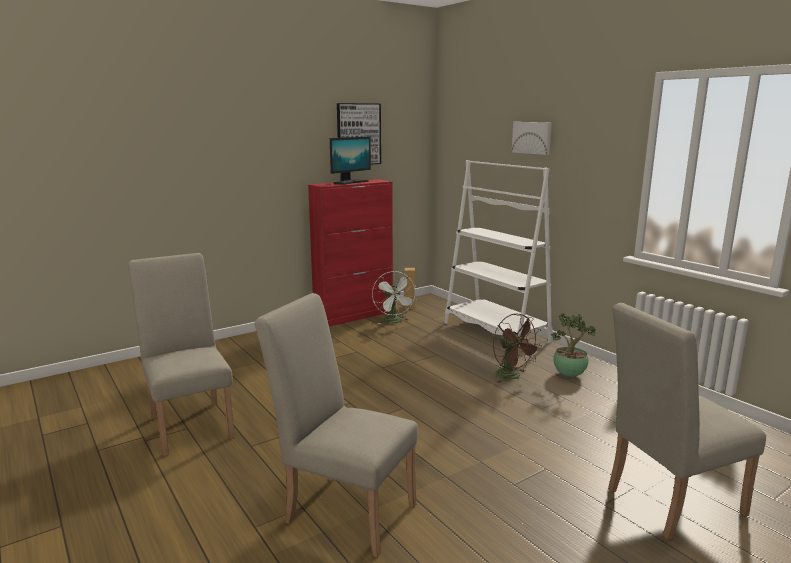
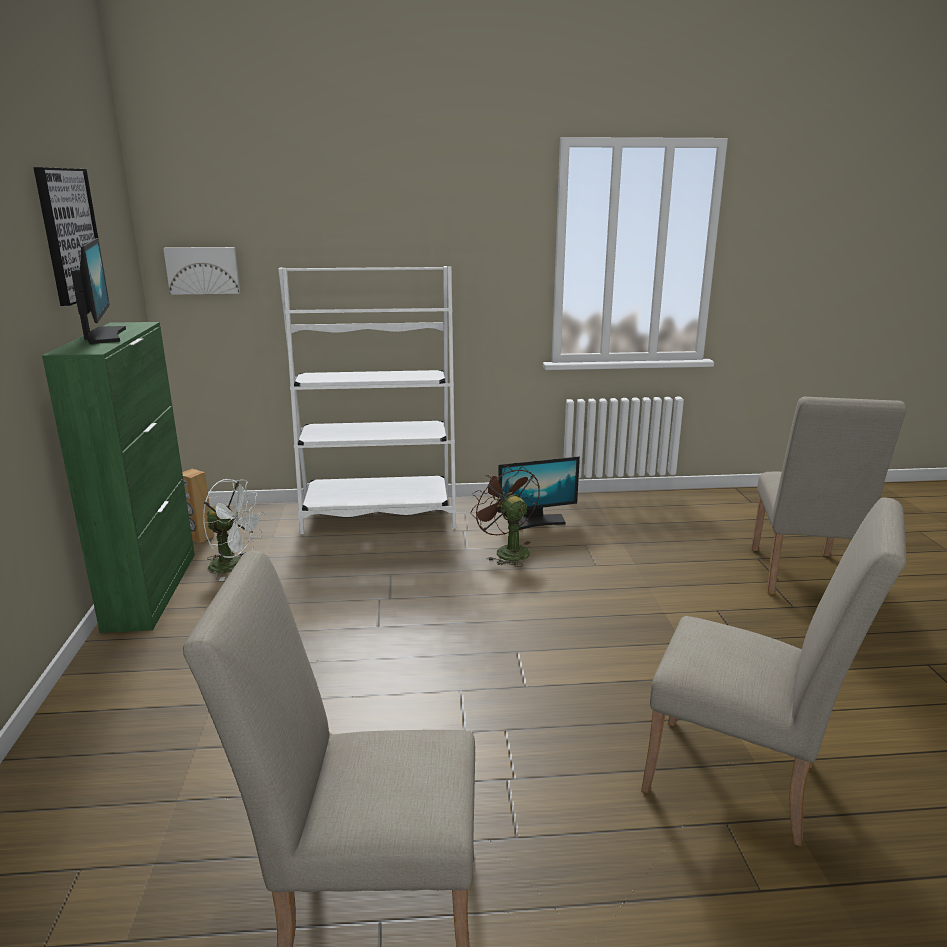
camera: 60 degrees left, 5 degrees up
beige chair [255,293,418,558] -> beige chair turned 120 degrees counterclockwise [641,497,907,847]
red cabinet [308,179,393,327] -> green cabinet [42,322,195,633]
brown fan [493,313,542,383] -> brown fan turned 120 degrees counterclockwise [471,465,540,567]
picture [512,122,552,155] -> picture moved to [163,247,240,295]
potted plant [551,314,596,377] -> monitor [498,456,580,530]

